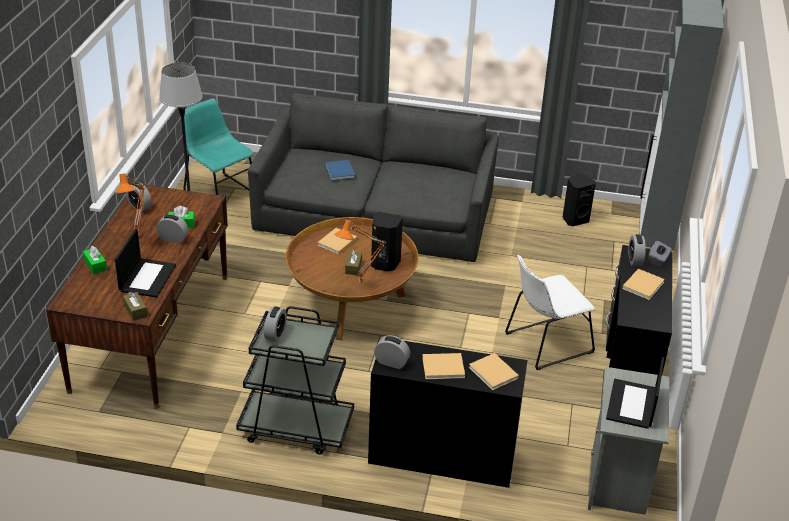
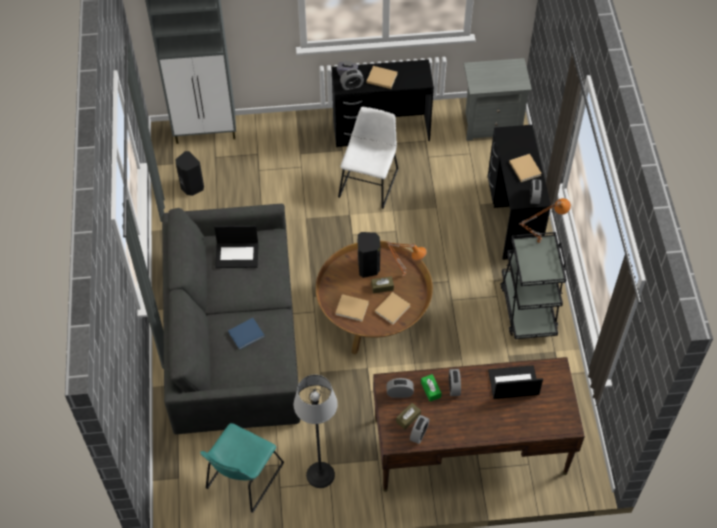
camera: 105 degrees left, 20 degrees up
green tissue box [83,246,107,274] -> none
orange table lamp [115,173,145,237] -> orange table lamp moved to [519,198,571,243]
brown tissue box [123,292,147,321] -> brown tissue box moved to [396,403,421,430]
alarm clock [264,307,287,342] -> alarm clock moved to [387,378,414,398]
beige book [469,353,519,390] -> beige book moved to [375,292,411,325]
white chair [505,255,595,370] -> white chair turned 120 degrees counterclockwise [338,107,398,209]
laptop [606,357,664,429] -> laptop moved to [214,225,259,268]

